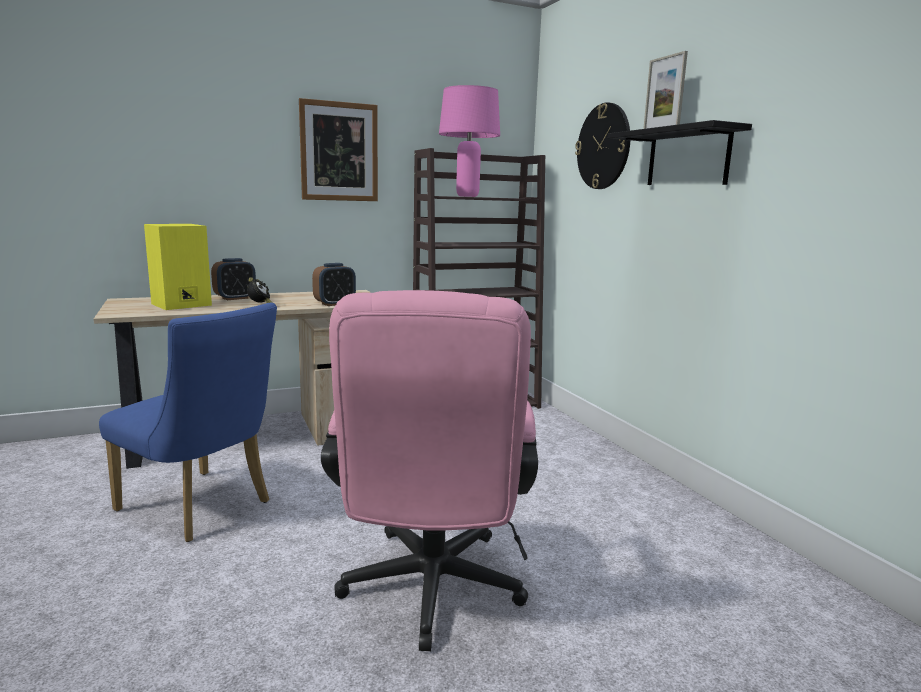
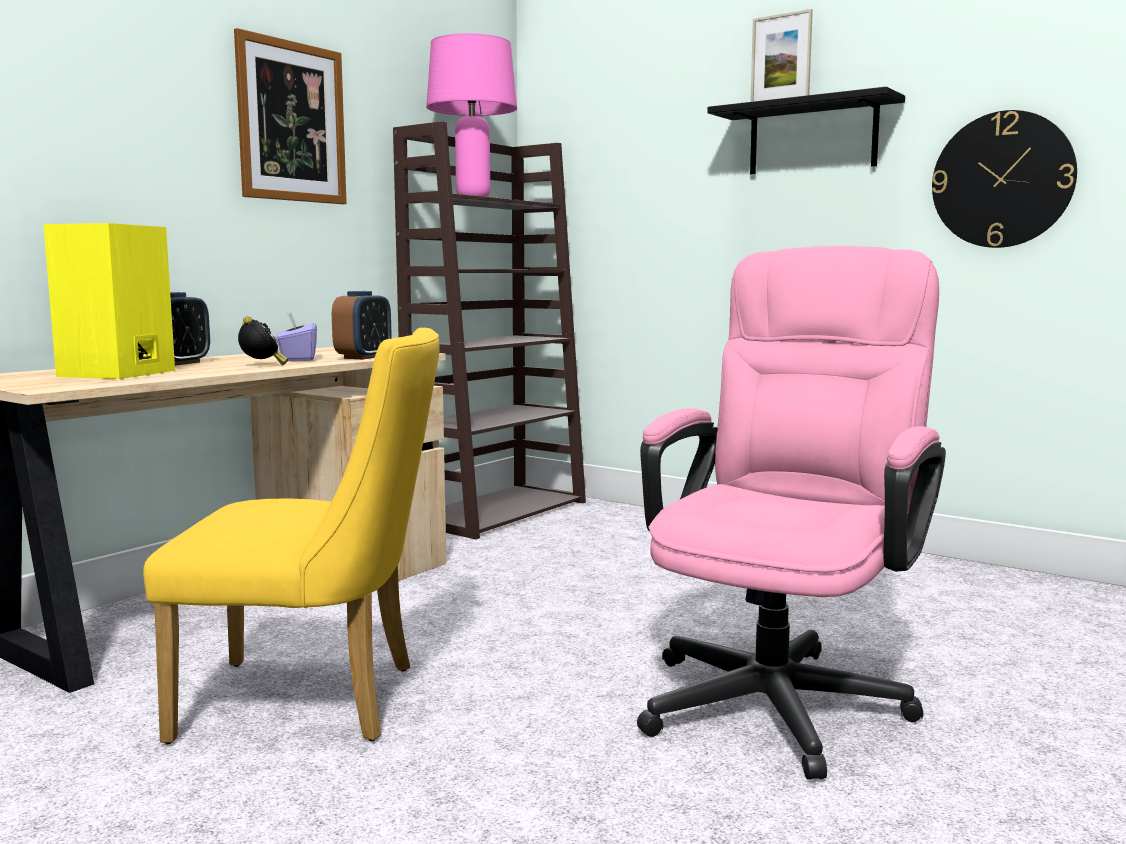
camera: 30 degrees left, 5 degrees down
blue chair [99,303,277,542] -> yellow chair [143,328,440,744]
pink office chair [321,290,538,651] -> pink office chair turned 120 degrees counterclockwise [637,246,946,780]
wall clock [575,102,630,189] -> wall clock moved to [932,110,1077,248]
none -> purple tissue box [275,313,317,361]

